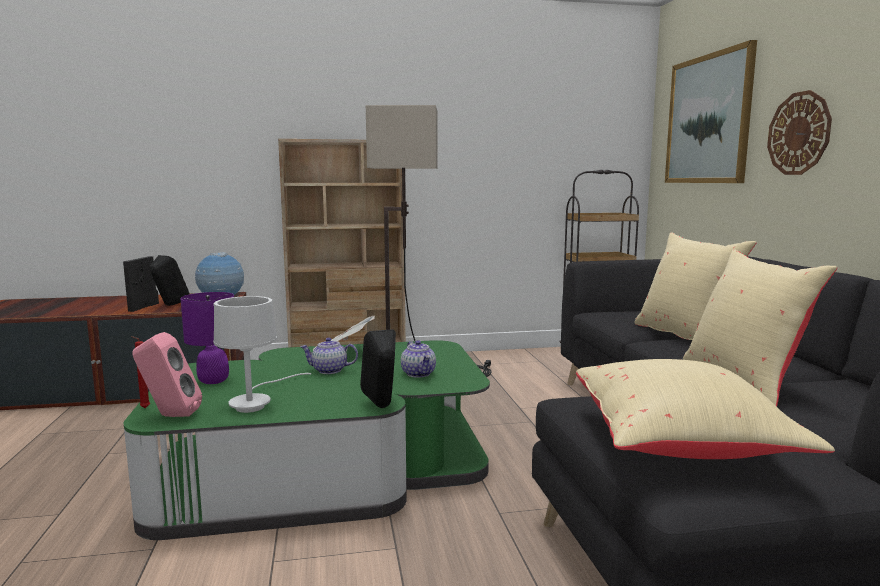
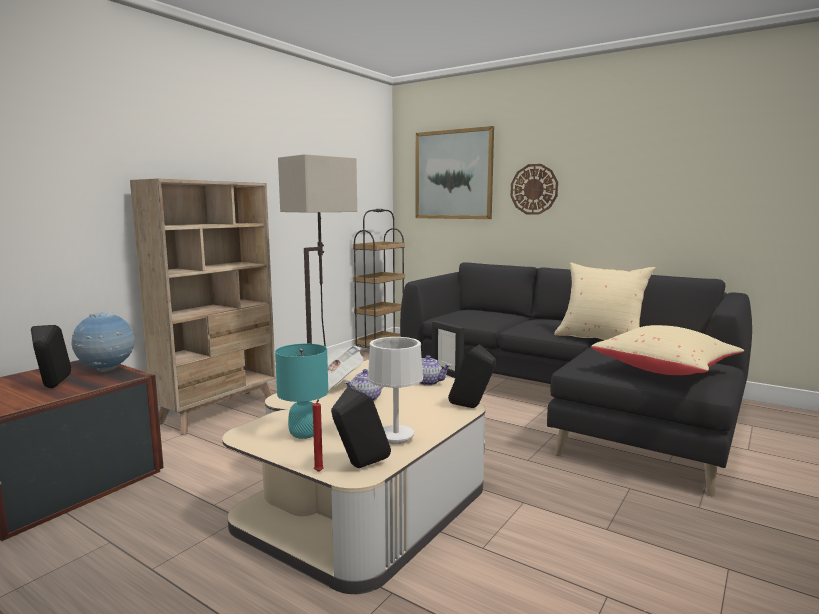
camera: 45 degrees left, 0 degrees up
picture frame [123,256,159,312] -> picture frame moved to [432,321,464,378]
green coffee table [124,340,490,540] -> beige coffee table [222,360,485,594]
pink speaker [132,332,202,417] -> black speaker [331,387,391,468]
purple table lamp [181,292,234,384] -> turquoise table lamp [275,344,328,439]
beige pillow [634,232,757,340] -> none

